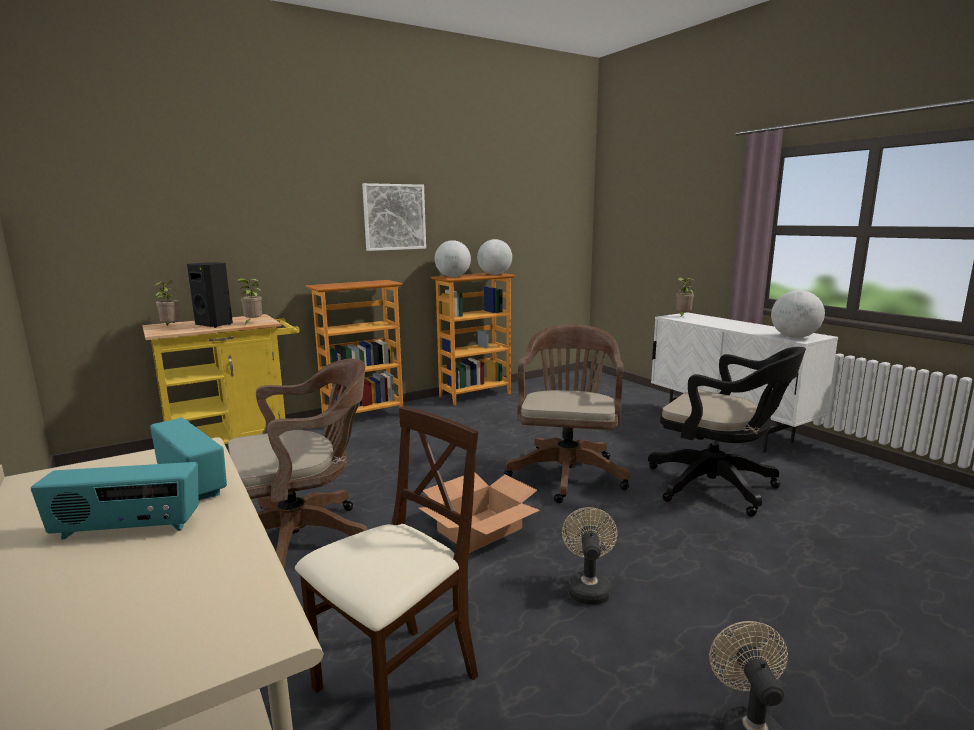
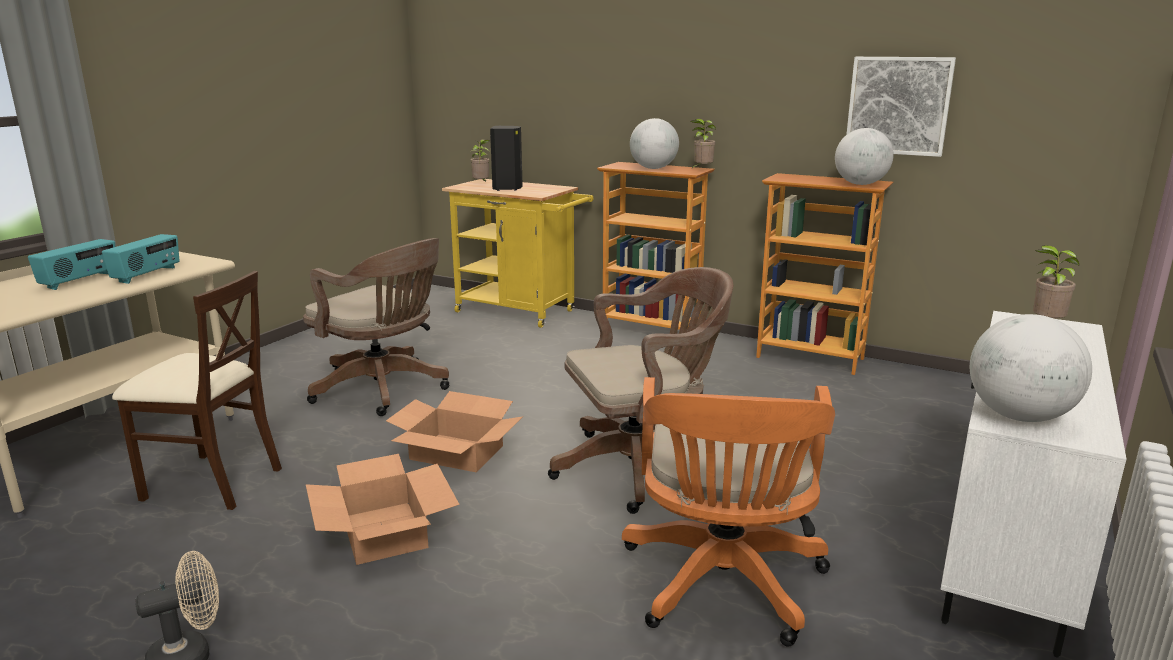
camera: 60 degrees right, 5 degrees up
radio [31,462,199,539] -> radio turned 120 degrees counterclockwise [28,239,116,290]
potted plant [236,278,262,324] -> potted plant moved to [690,119,716,170]
picture [362,183,426,251] -> picture moved to [846,57,956,157]
globe [435,240,471,277] -> globe moved to [630,118,679,169]
beige fan [562,507,618,605] -> cardboard box [306,454,460,565]
black office chair [648,347,806,517] -> orange office chair [622,377,835,647]

